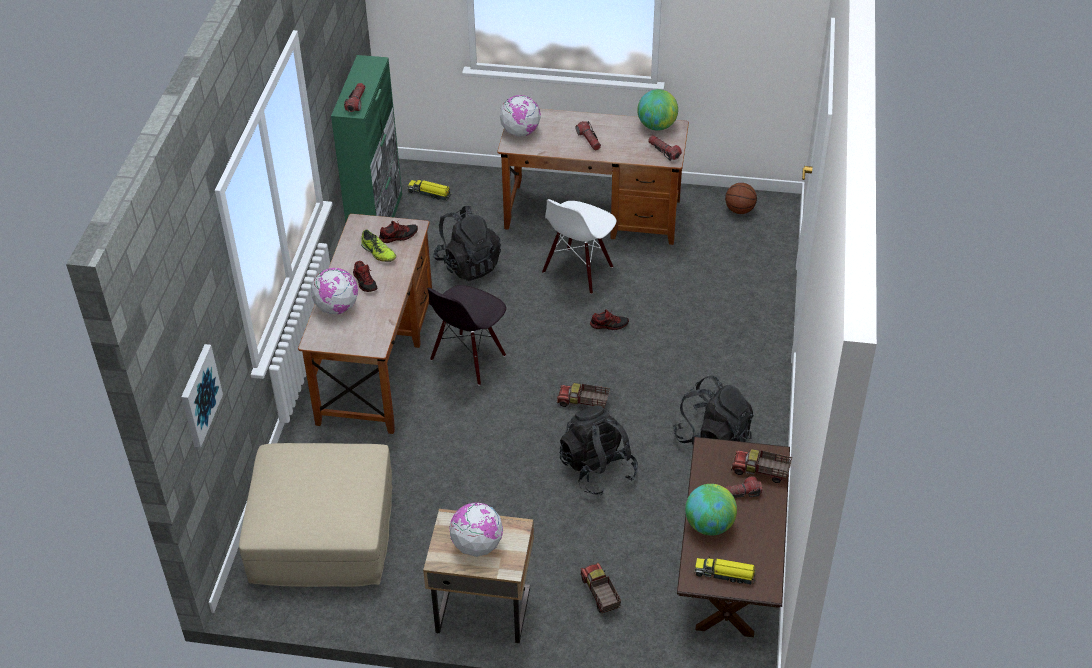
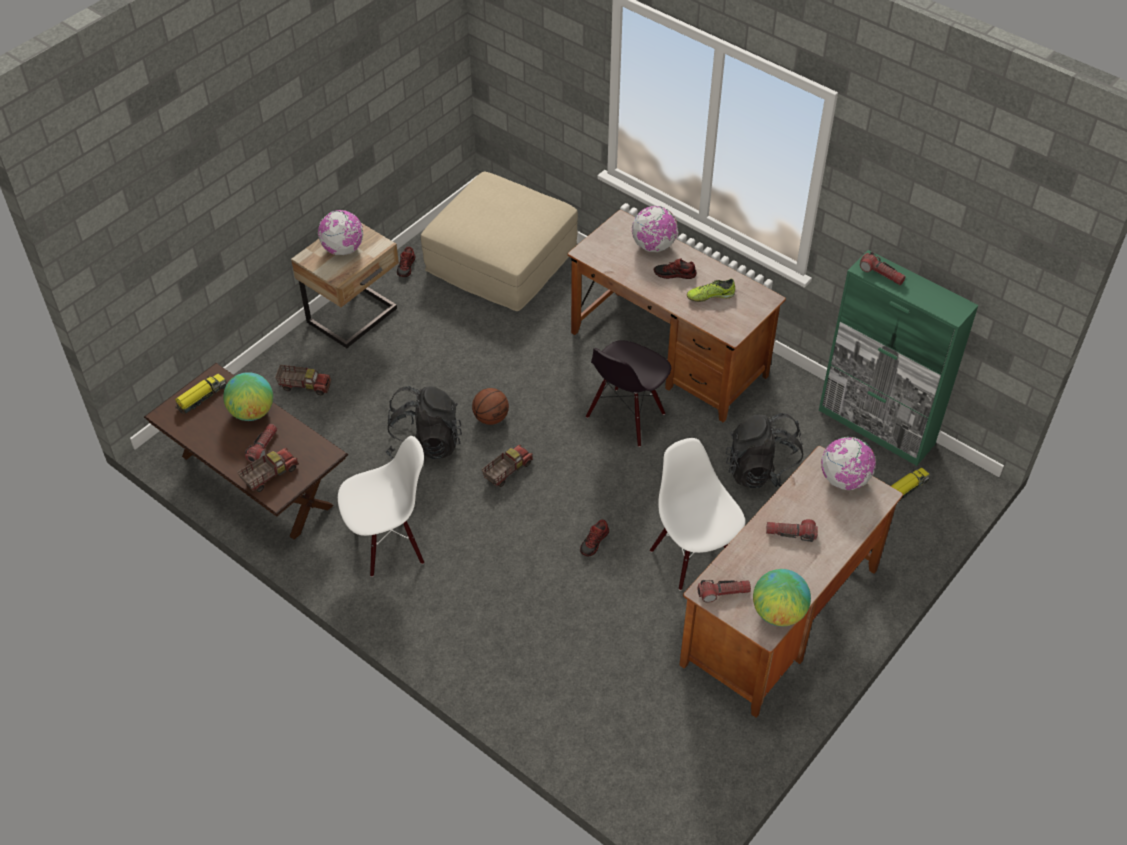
camera: 120 degrees right, 5 degrees up
picture [181,344,223,447] -> none
shoe [379,221,418,243] -> shoe moved to [397,247,415,277]
black chair [427,285,506,385] -> black chair turned 120 degrees counterclockwise [586,340,671,447]
black backpack [673,376,754,444] -> white chair [338,436,424,577]
basketball [725,183,757,214] -> basketball moved to [472,388,509,425]

